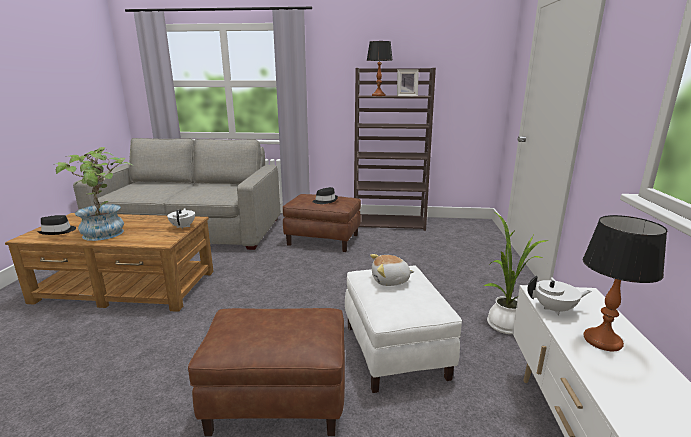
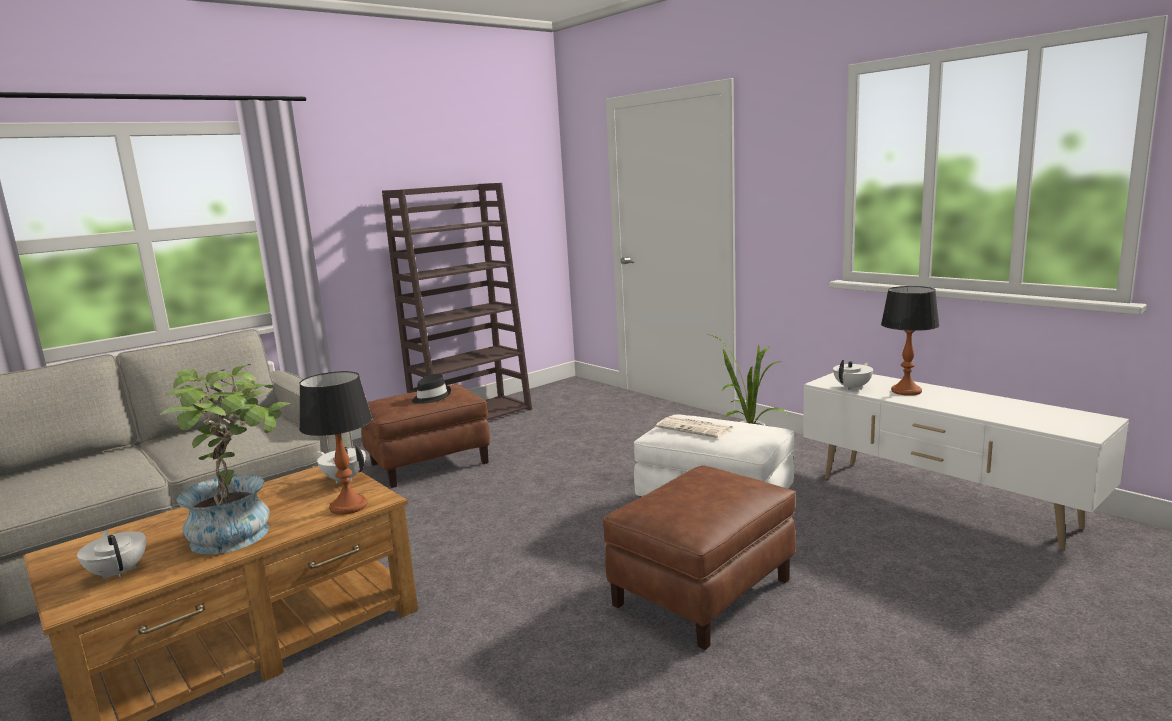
camera: 45 degrees left, 5 degrees down
black hat [37,215,76,235] -> white teapot [77,530,146,579]
table lamp [367,41,393,96] -> table lamp moved to [299,371,373,515]
plush toy [370,254,415,286] -> newspaper [656,416,733,438]
picture frame [397,69,419,96] -> none

